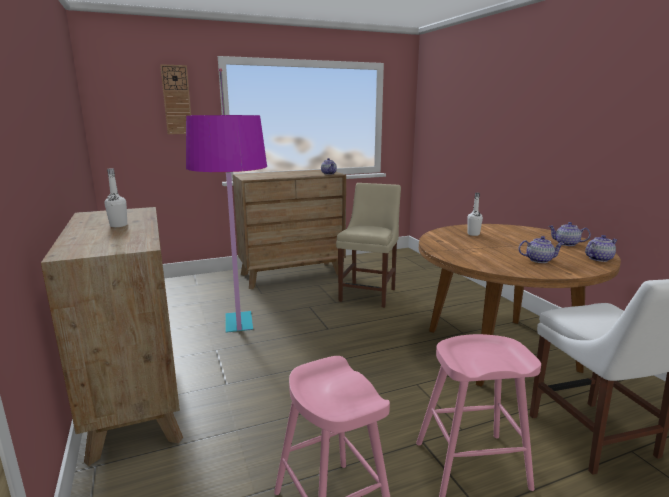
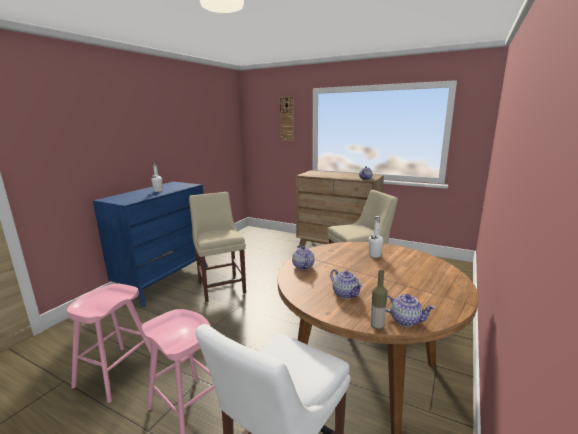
camera: 50 degrees right, 0 degrees up
brown dresser [41,207,183,466] -> blue dresser [93,182,208,307]
floor lamp [186,68,267,333] -> beige chair [189,192,246,302]
teapot [549,222,591,246] -> teapot moved to [292,245,315,270]
none -> bottle [371,270,388,330]

